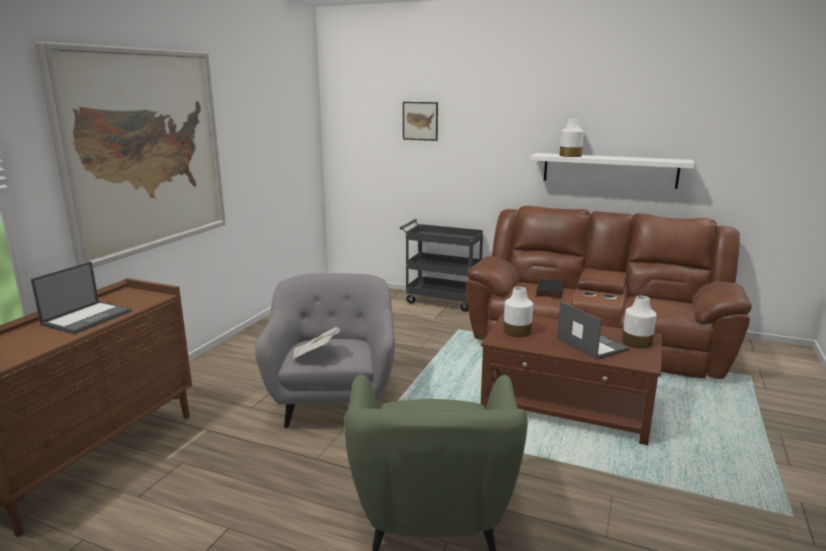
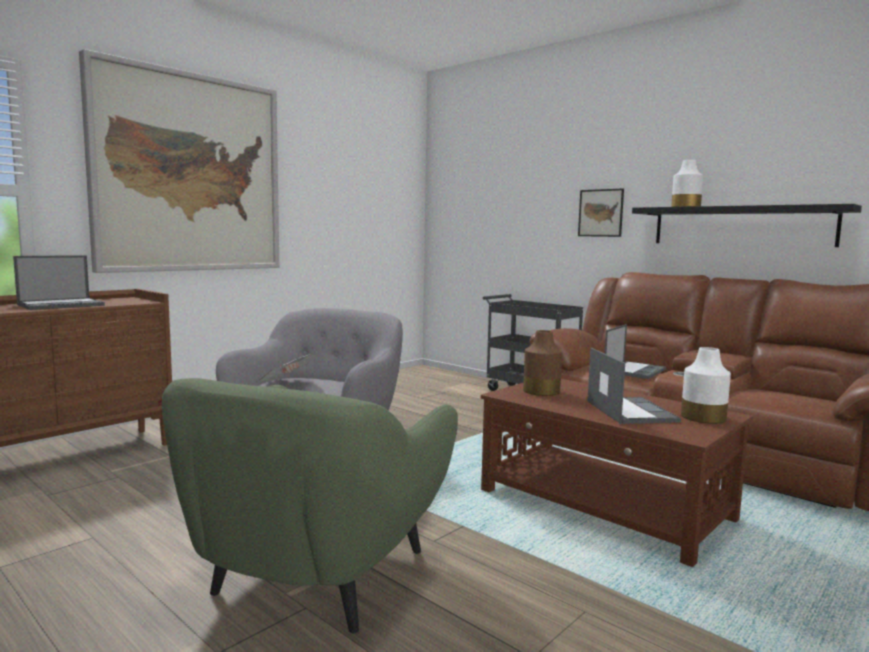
camera: 20 degrees right, 10 degrees down
picture [403,102,438,141] -> picture moved to [578,189,624,237]
white vase [503,287,533,337] -> brown vase [523,330,562,396]
white shelf [530,153,695,189] -> black shelf [632,204,862,247]
black book [536,279,564,298] -> laptop [605,324,666,379]

